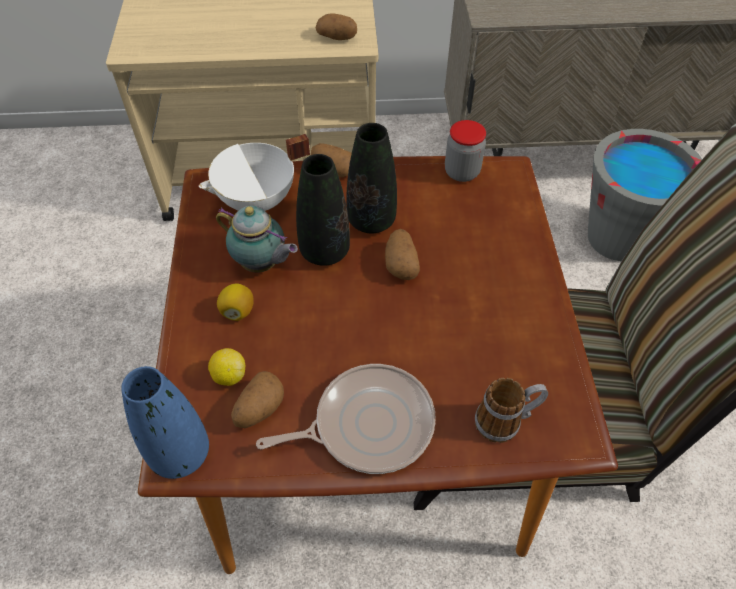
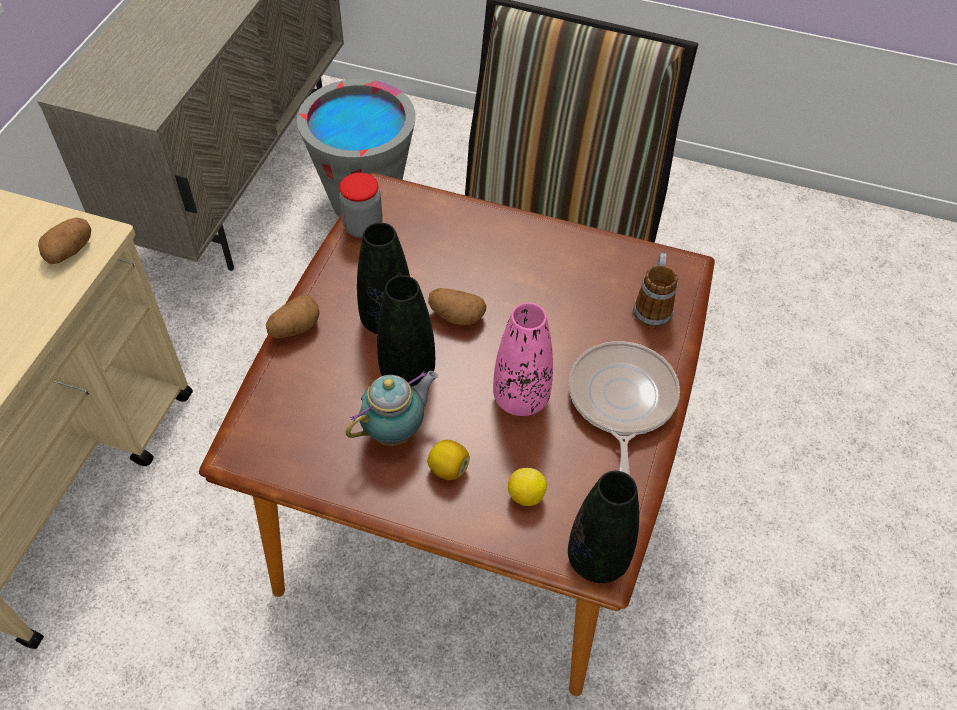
camera: 70 degrees left, 0 degrees up
blue vase [121,366,209,479] -> black vase [568,471,639,583]
white cooking pot [199,134,310,211] -> none
potato [231,371,284,428] -> none
none -> pink vase [493,303,553,416]

